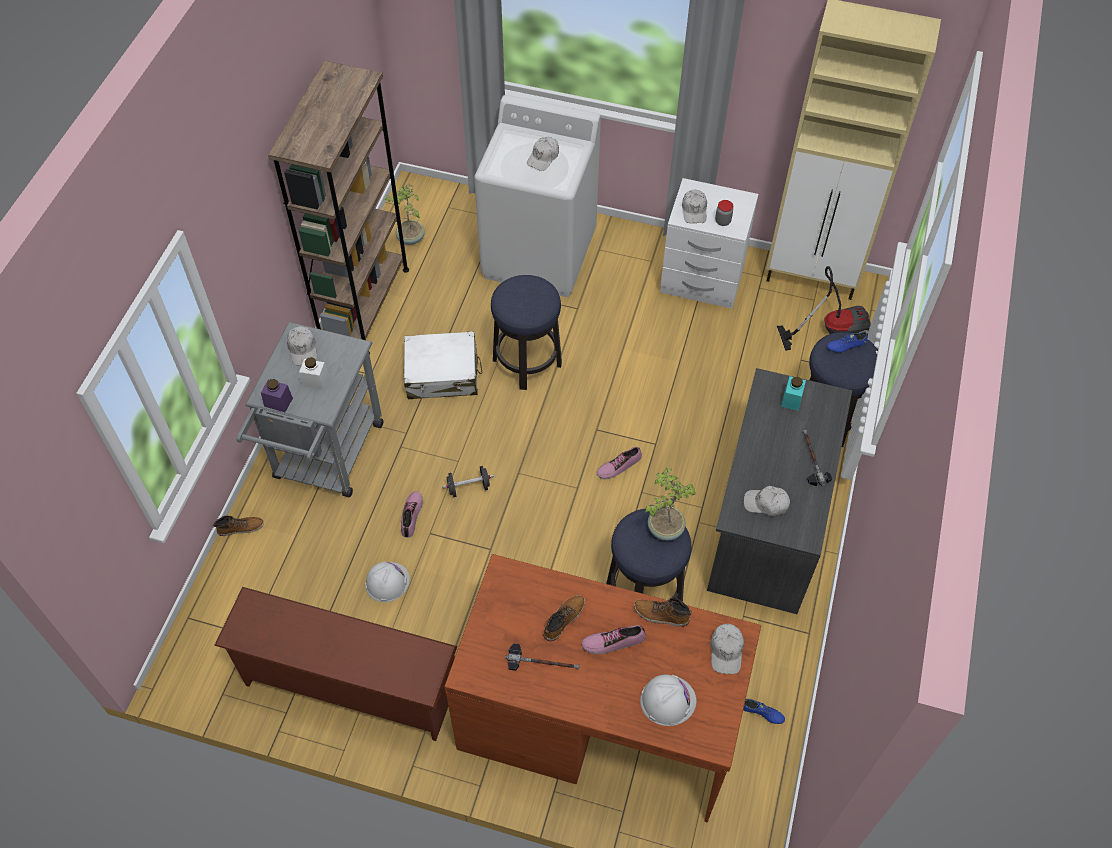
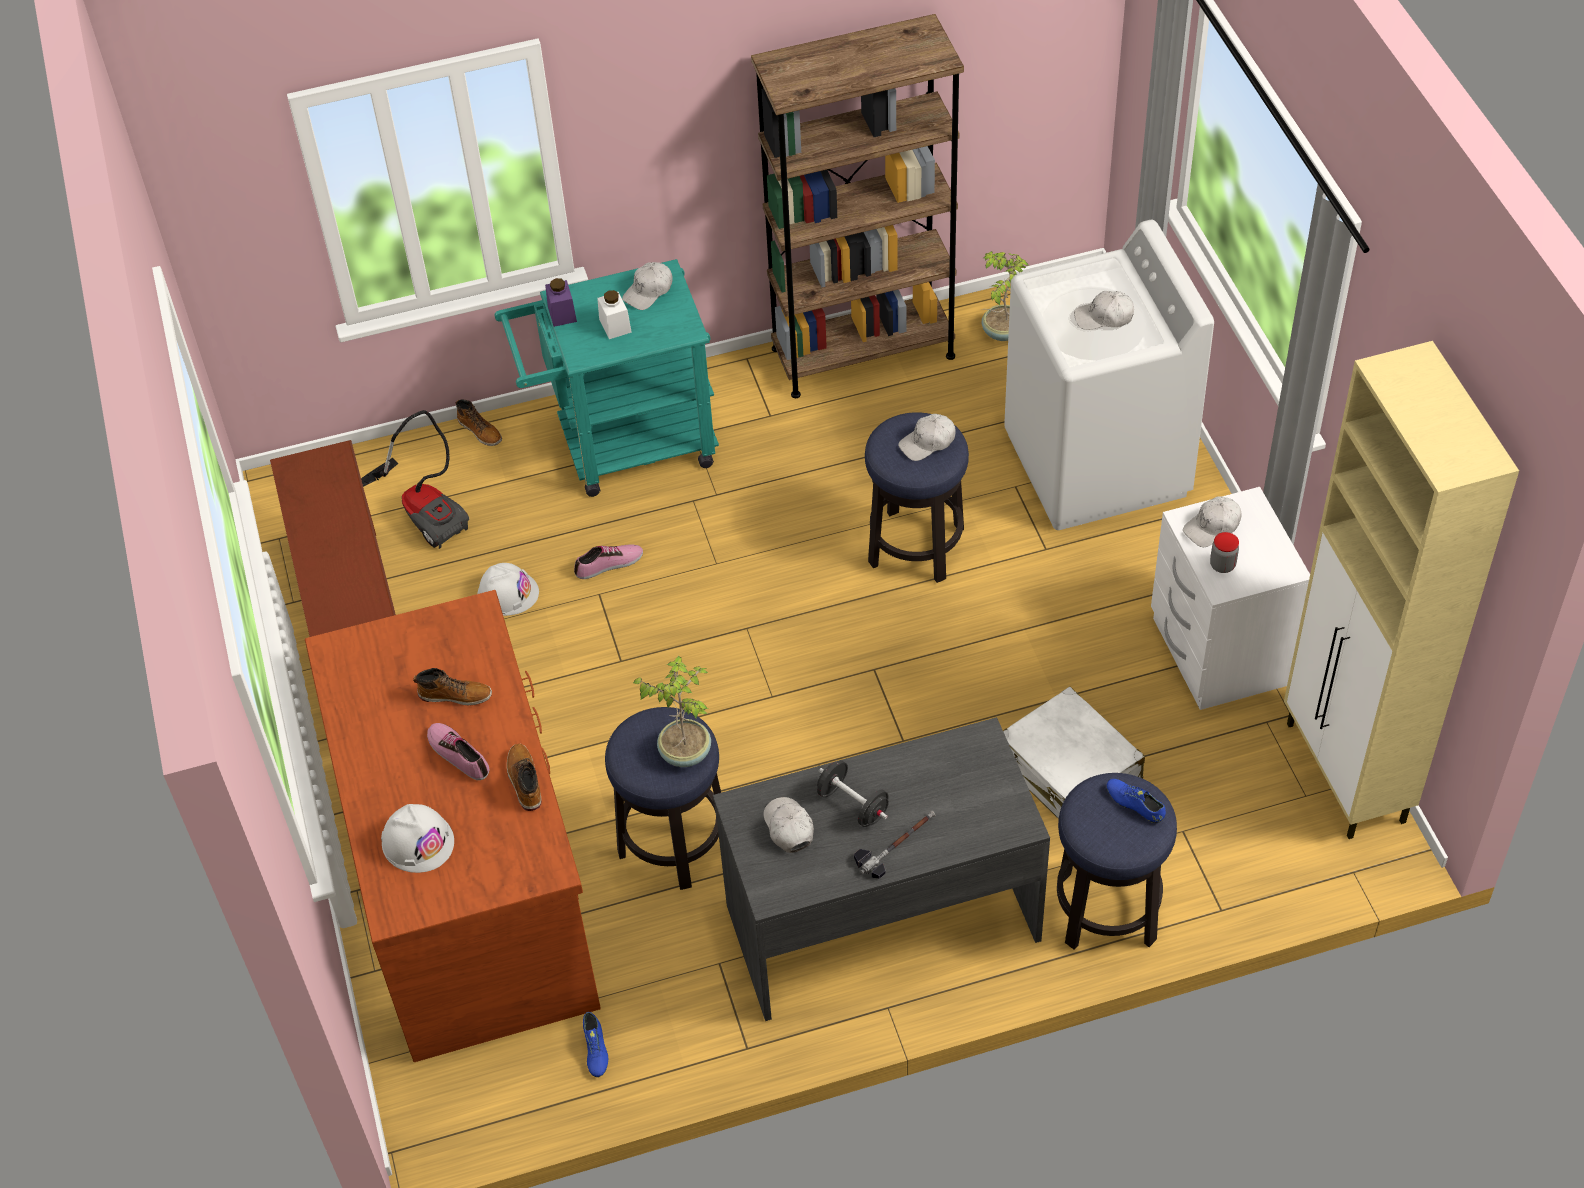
camera: 60 degrees right, 5 degrees down
grey cart [236,322,383,497] -> turquoise cart [495,259,719,497]
white suitcase [404,331,482,399] -> white suitcase moved to [1003,686,1145,819]
black dumbbell [442,466,494,497] -> black dumbbell moved to [817,760,889,827]
hammer [505,643,580,671] -> none
shoe [597,447,642,479] -> none
white cap [710,624,744,674] -> white cap moved to [898,414,956,461]
vacuum cleaner [777,266,871,351] -> vacuum cleaner moved to [361,410,469,549]
turquoise jar [781,376,806,411] -> none

